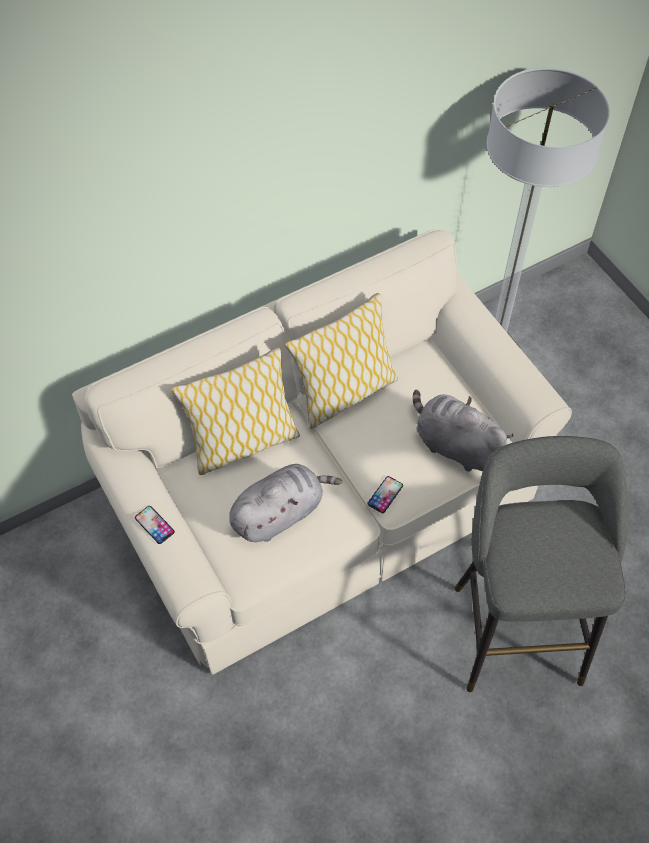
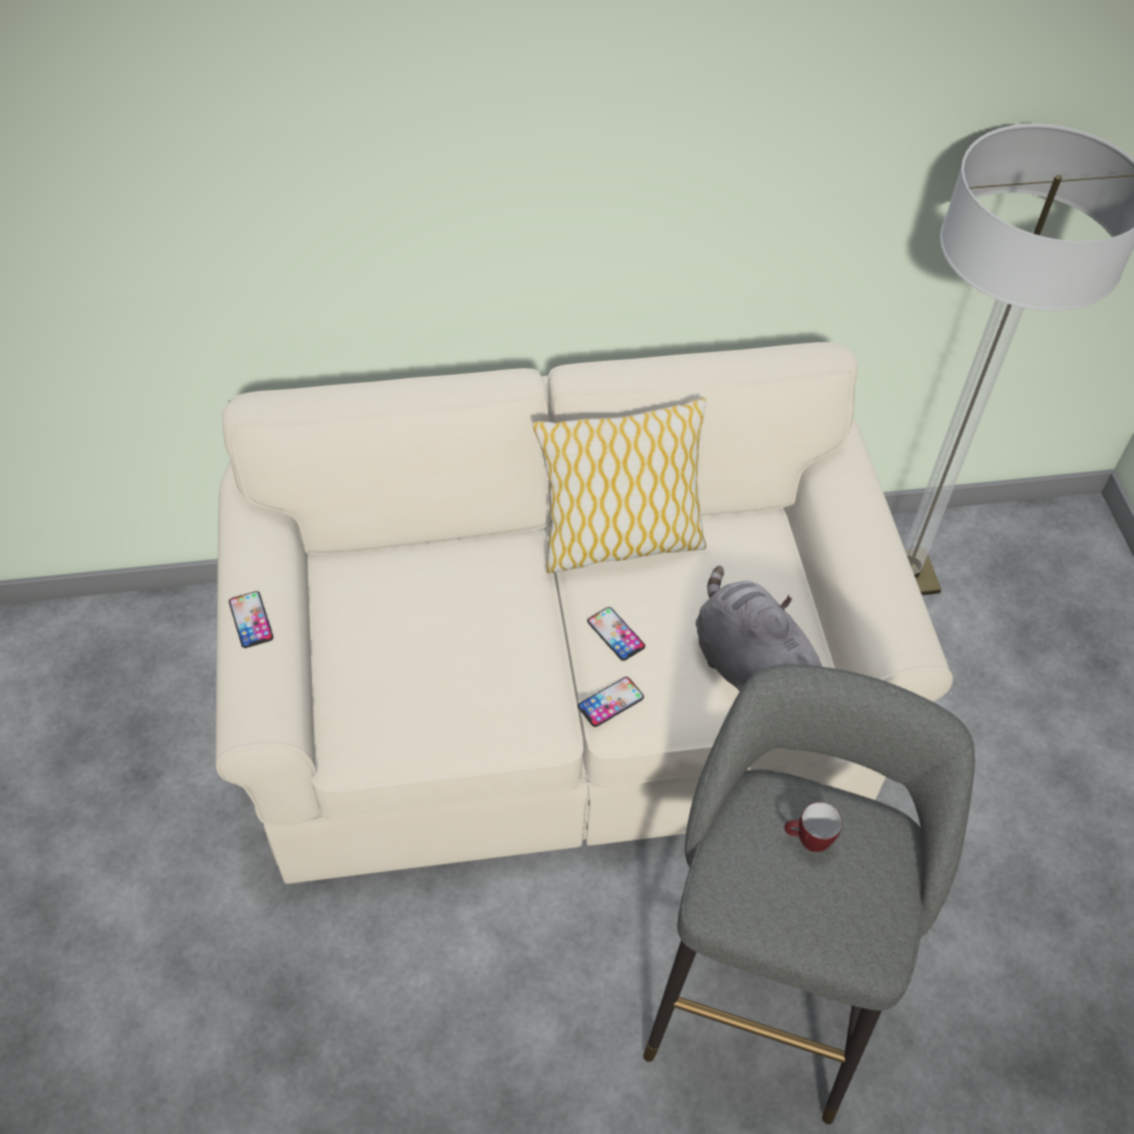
camera: 20 degrees right, 5 degrees down
pillow [171,347,300,475] -> none
grey plush toy [229,464,343,542] -> none
none -> phone [587,607,645,661]
none -> mug [785,802,842,852]

